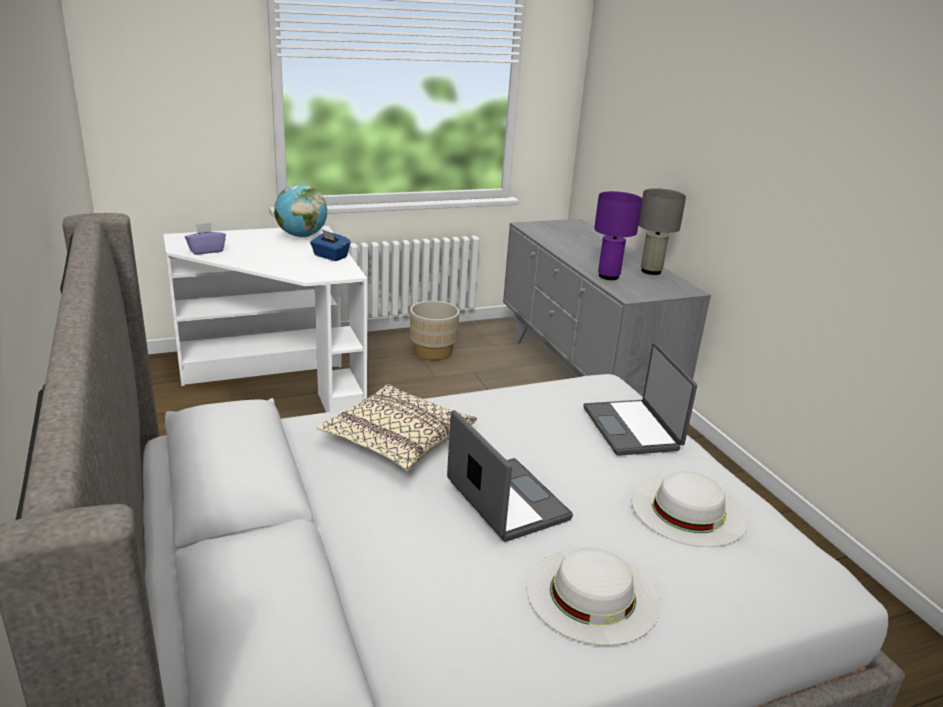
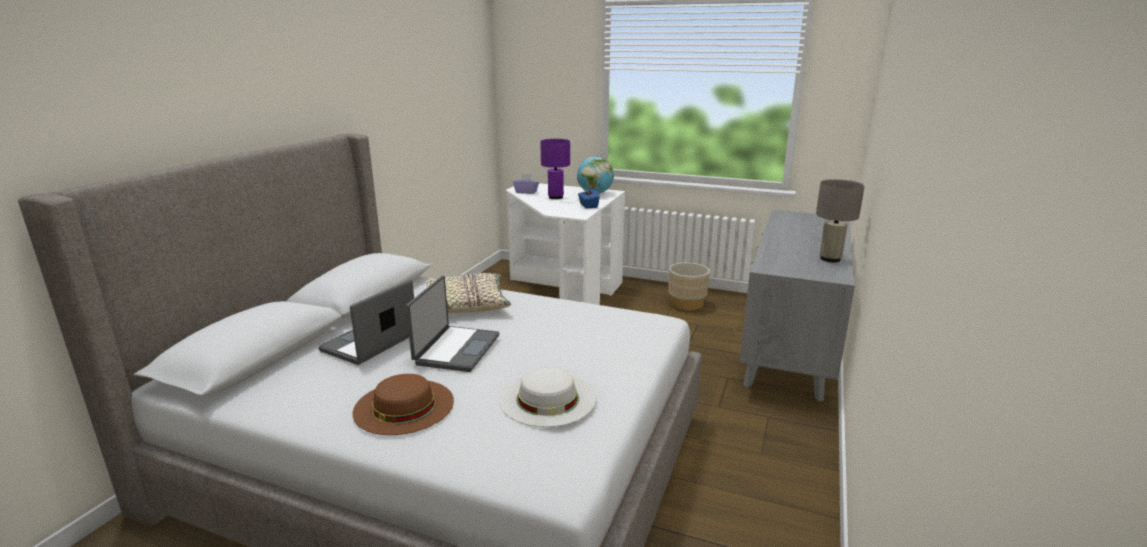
camera: 45 degrees right, 5 degrees down
white hat [527,548,660,646] -> brown hat [352,374,454,435]
laptop [583,343,697,456] -> laptop moved to [318,279,414,365]
purple table lamp [594,191,642,280] -> purple table lamp moved to [541,139,570,199]

